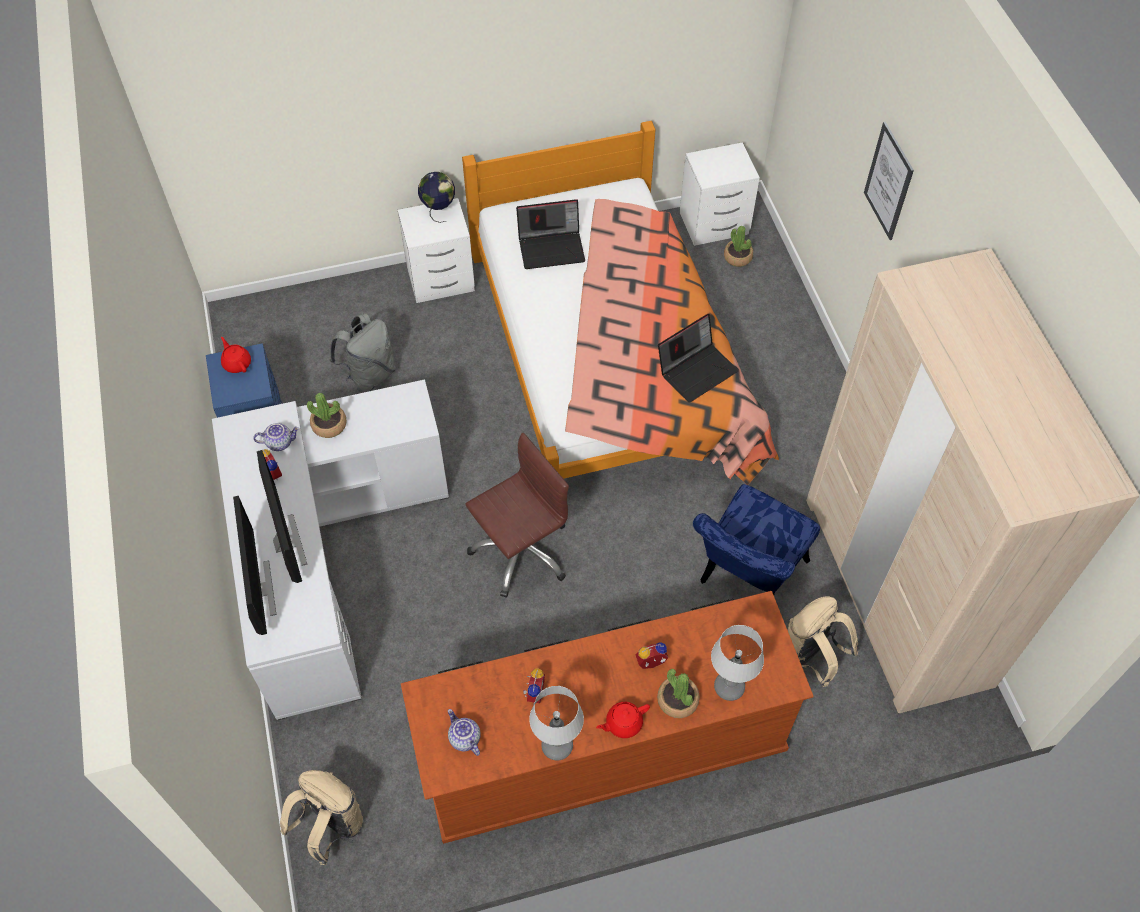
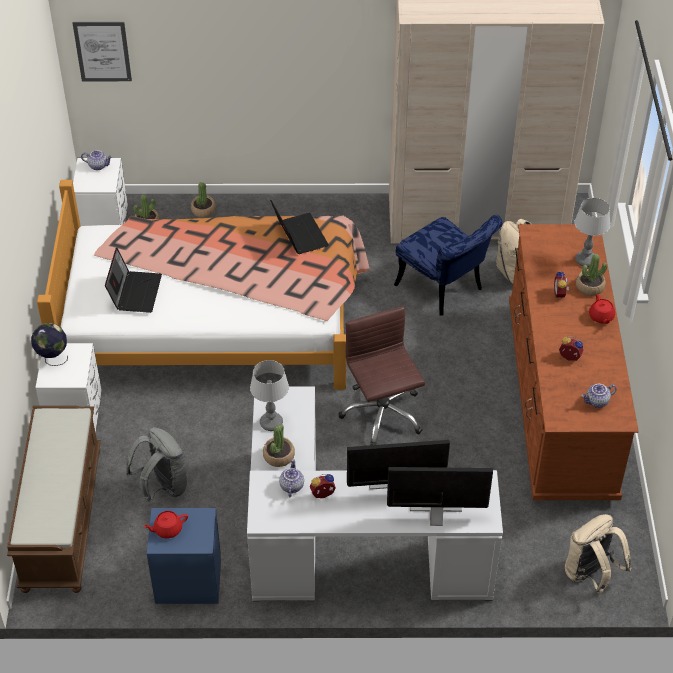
camera: 75 degrees left, 10 degrees down
table lamp [529,686,584,760] -> table lamp moved to [250,360,289,431]
picture [864,122,914,240] -> picture moved to [73,22,132,81]
none -> brown bench [7,406,101,593]
none -> teapot [81,150,112,170]
none -> potted plant [191,182,216,217]

